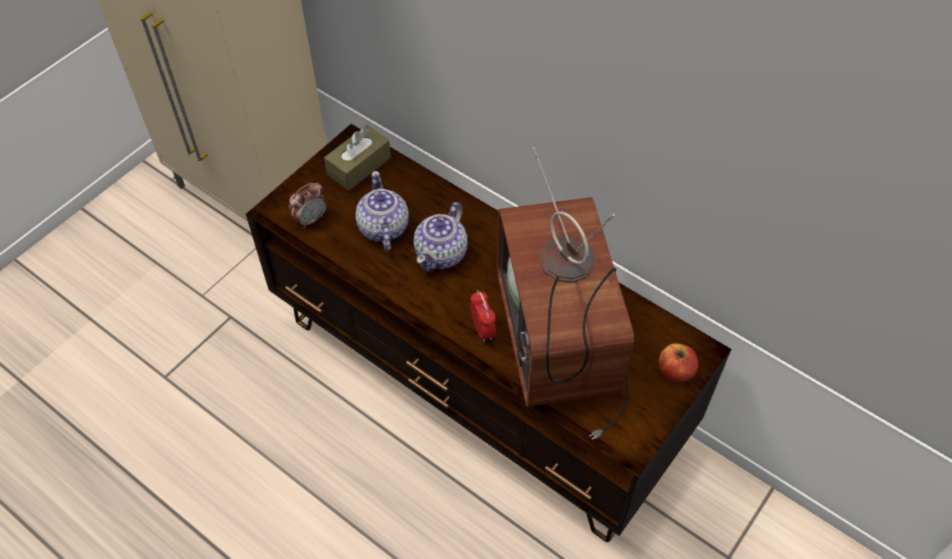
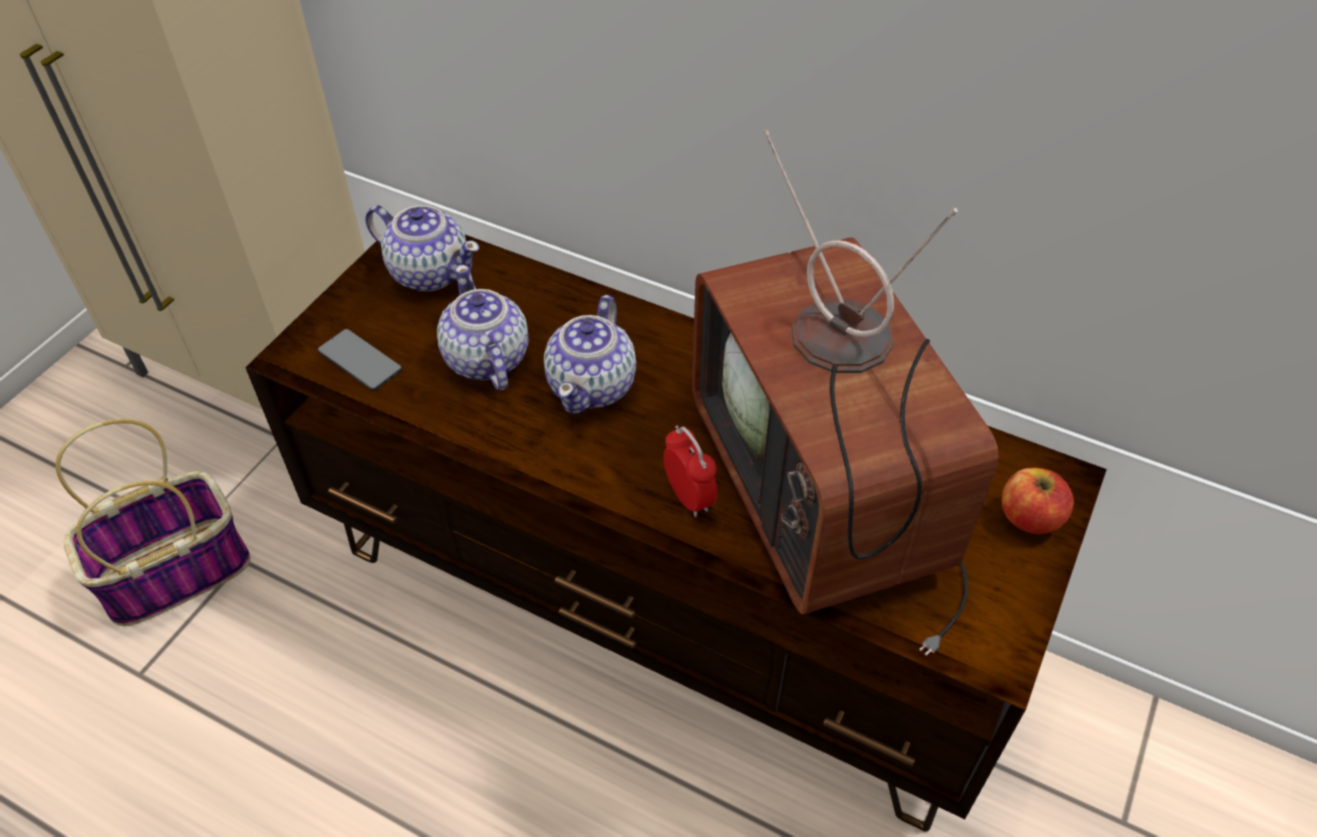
camera: 10 degrees left, 5 degrees down
alarm clock [289,183,327,228] -> phone [318,329,402,391]
brown tissue box [324,125,391,191] -> teapot [366,205,479,291]
none -> basket [55,419,251,626]

